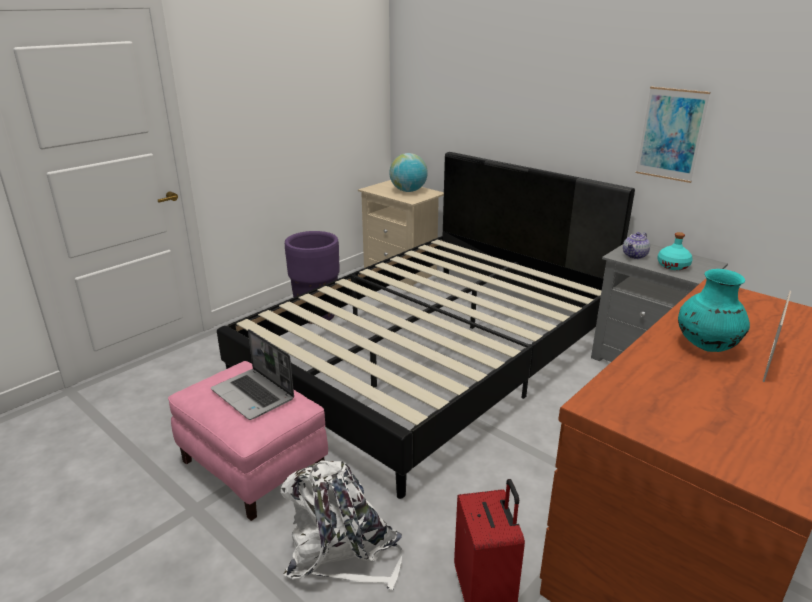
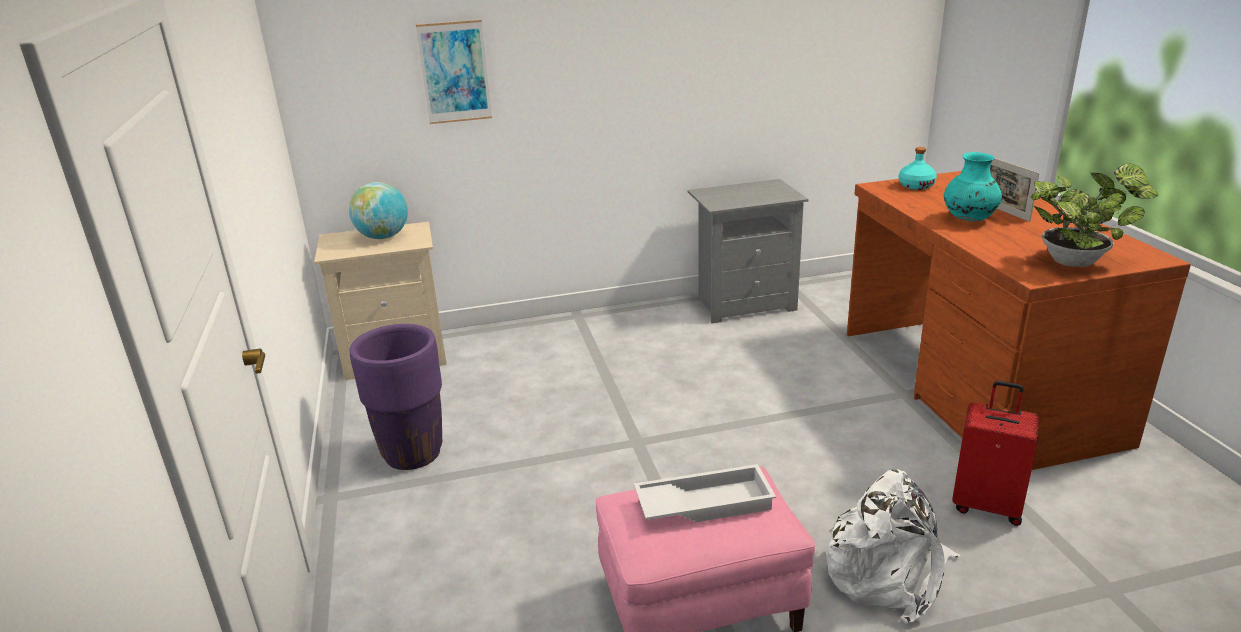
camera: 55 degrees left, 0 degrees up
laptop [211,329,294,420] -> white tray [634,464,776,522]
black bed [217,152,635,499] -> none
teapot [623,232,650,259] -> none
picture [636,87,710,183] -> picture moved to [416,20,492,124]
turquoise bottle [657,232,693,270] -> turquoise bottle moved to [898,147,937,190]
none -> potted plant [1031,163,1158,267]

